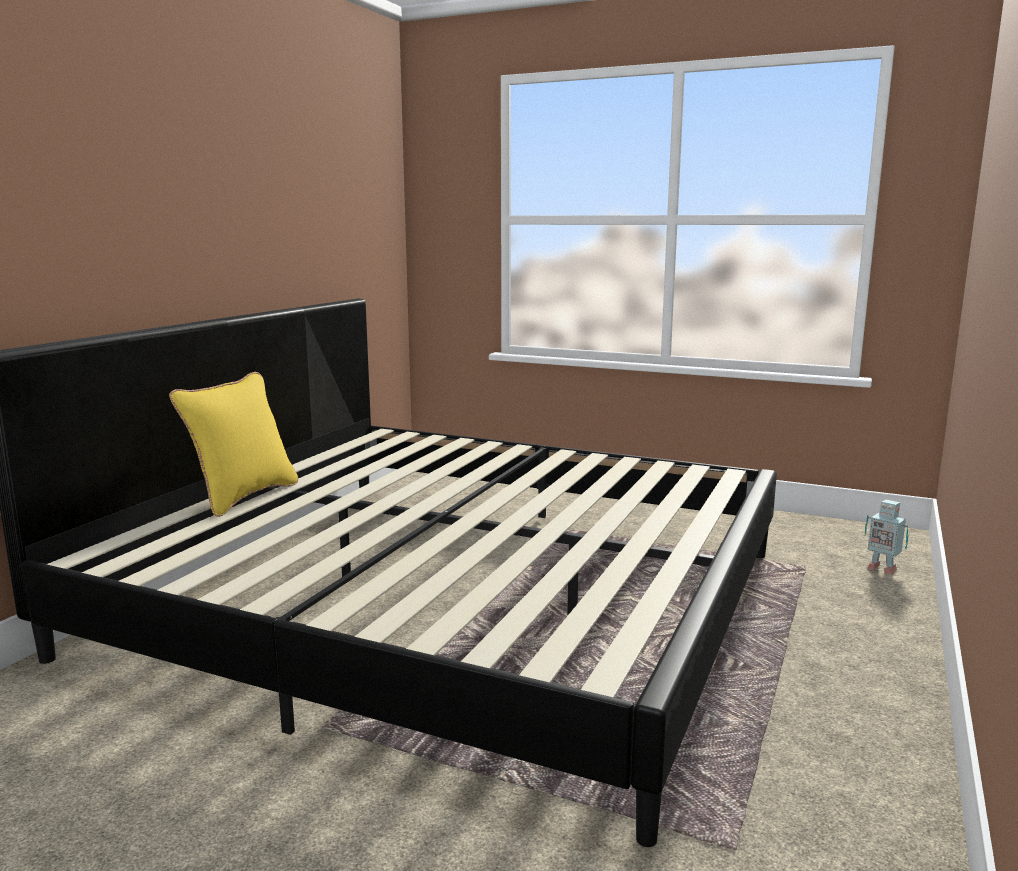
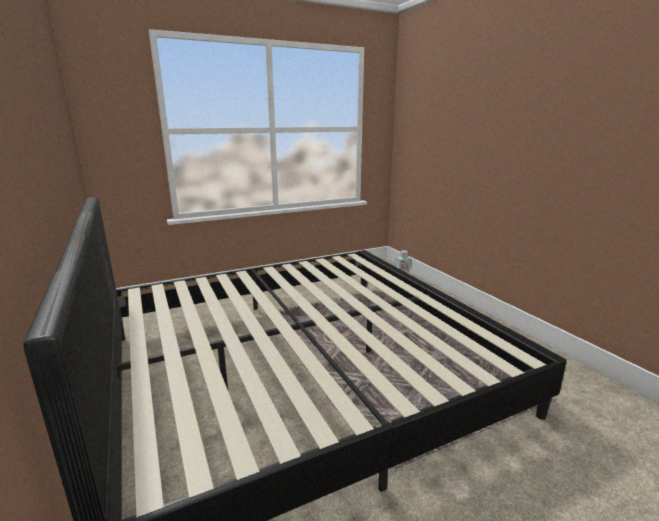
camera: 50 degrees left, 5 degrees up
yellow pillow [169,372,298,517] -> none

